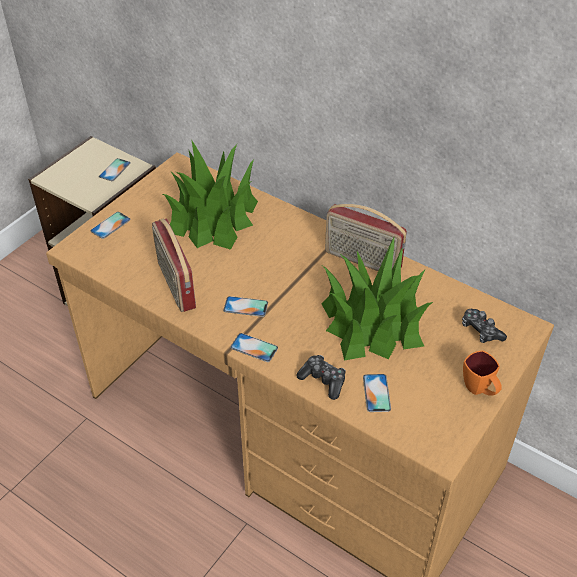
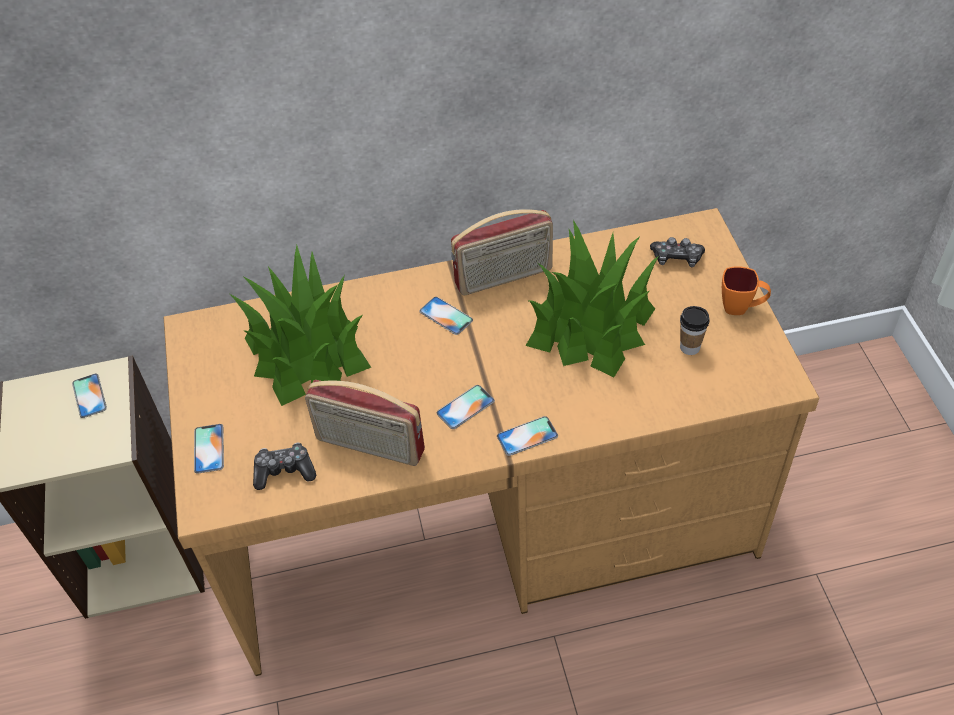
camera: 45 degrees left, 5 degrees up
game controller [297,355,346,400] -> game controller moved to [253,443,316,490]
phone [363,374,391,412] -> phone moved to [419,297,473,335]
none -> cup [680,306,710,355]

